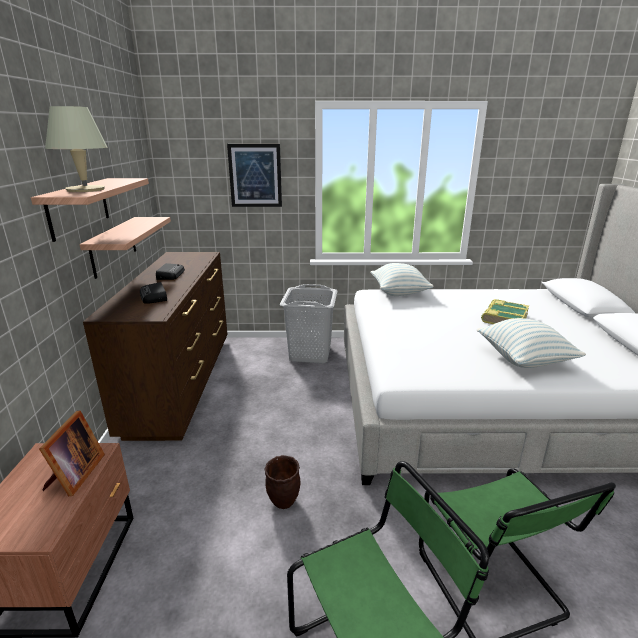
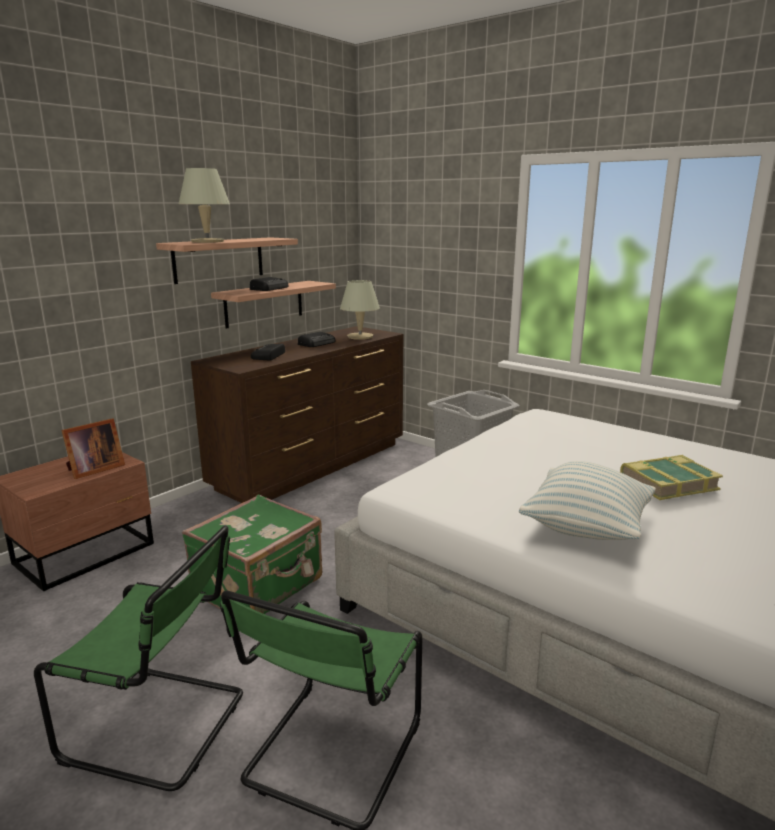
camera: 40 degrees right, 5 degrees down
picture [227,144,282,207] -> none
brown planter [264,455,301,509] -> green suitcase [182,495,322,614]
pillow [370,263,434,296] -> none
none -> radio [250,277,289,291]
none -> beige table lamp [340,280,380,340]

